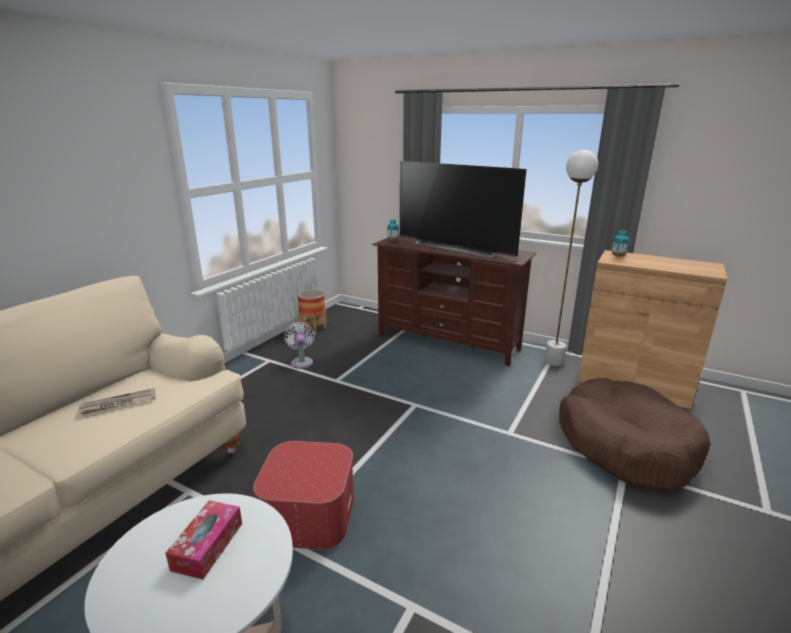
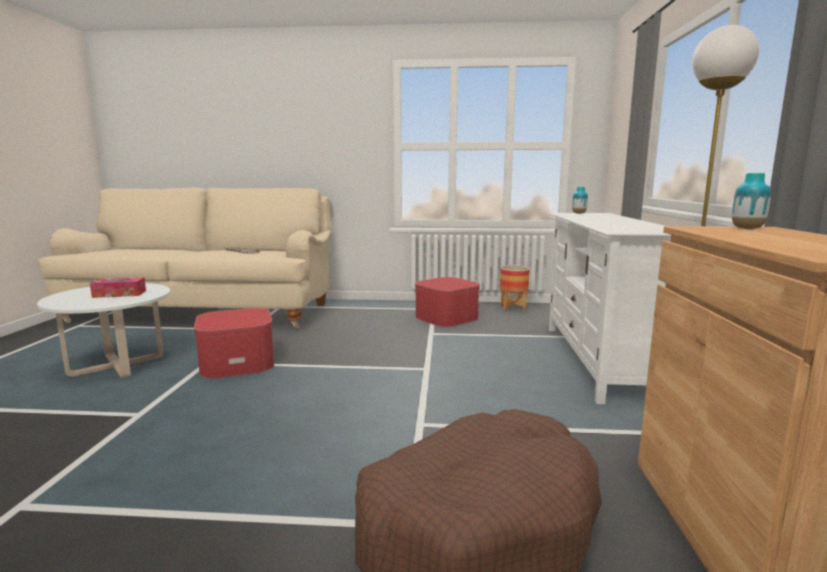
camera: 65 degrees right, 10 degrees down
white fan [285,322,315,369] -> ottoman [415,277,480,327]
brown tv stand [372,235,537,366] -> white tv stand [549,213,671,404]
television [400,161,527,257] -> none

